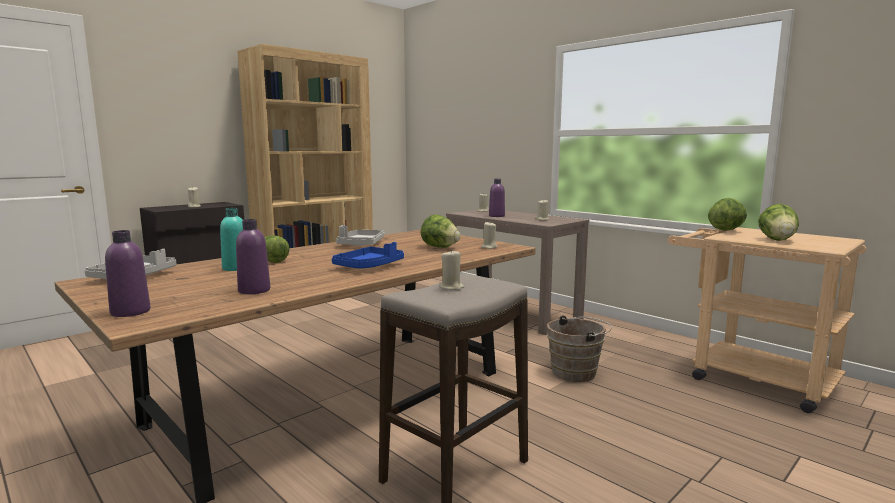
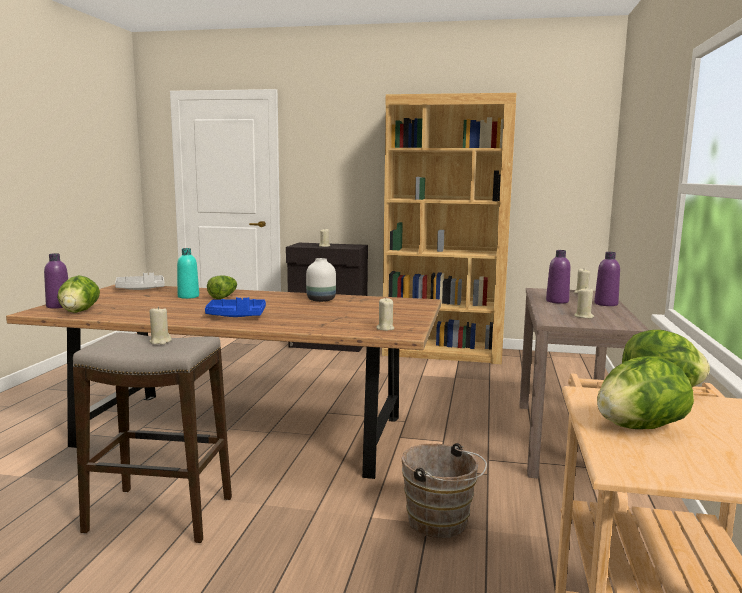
camera: 55 degrees right, 0 degrees up
purple bottle [236,219,270,294] -> purple bottle moved to [594,252,620,306]
grey tray [336,225,385,246] -> white vase [306,258,336,302]
lettuce [421,215,461,248] -> lettuce moved to [57,275,100,313]

